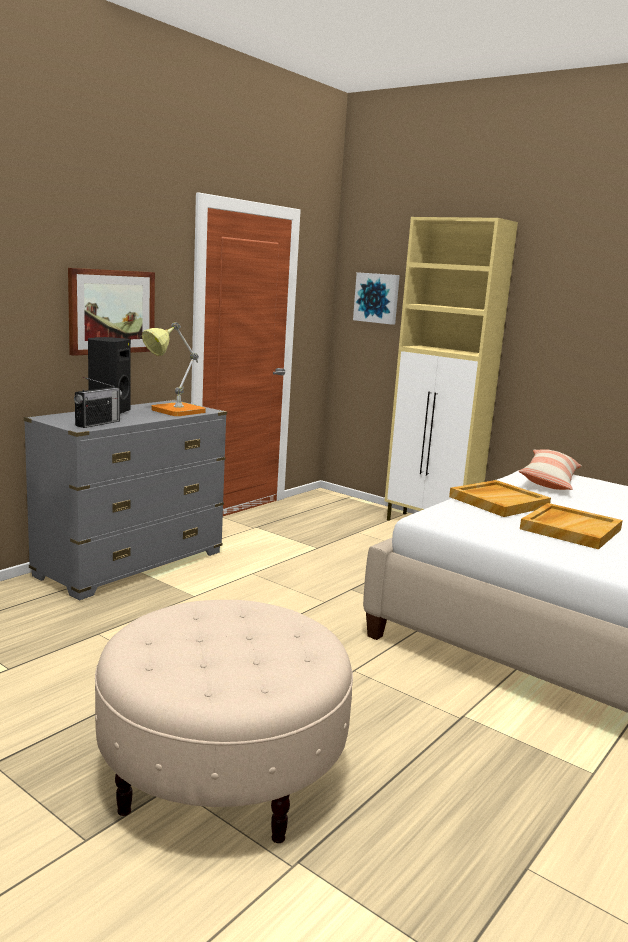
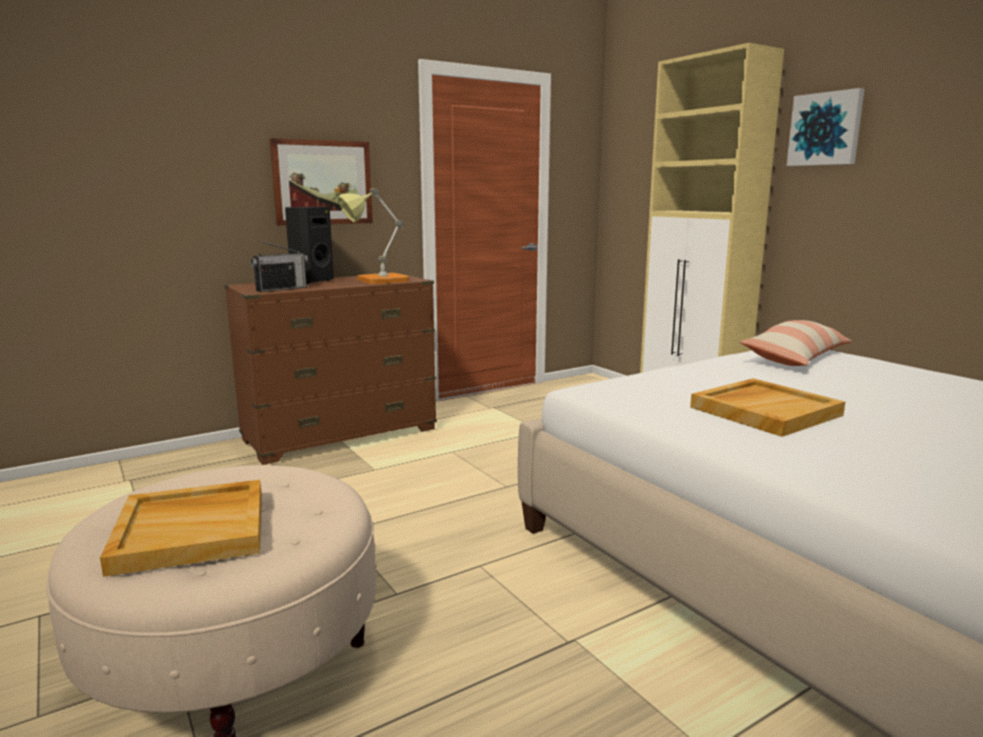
camera: 20 degrees right, 0 degrees up
grey dresser [24,400,227,600] -> brown dresser [225,273,437,465]
picture [353,272,400,325] -> picture moved to [786,88,865,166]
beige tray [449,480,551,517] -> beige tray moved to [100,480,262,577]

